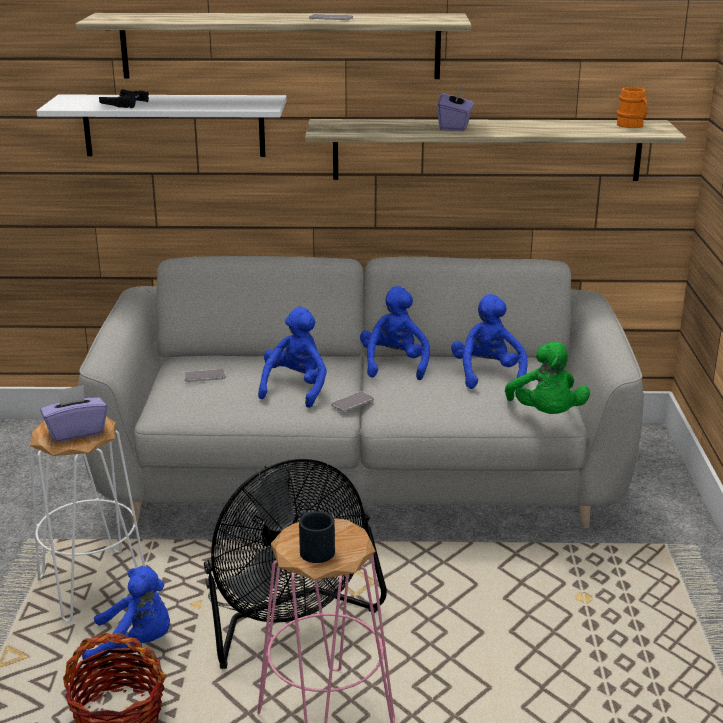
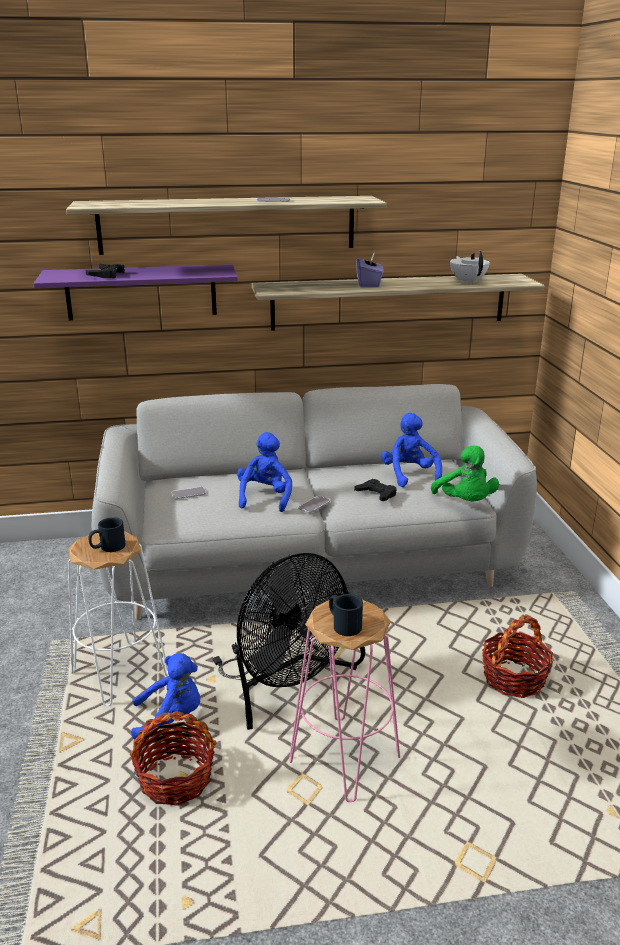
camera: 10 degrees left, 0 degrees up
white shelf [36,95,287,157] -> purple shelf [33,264,238,320]
purple tissue box [40,385,107,442] -> black mug [88,517,126,552]
blue plush toy [360,286,430,380] -> none
orange mug [616,87,648,128] -> none
none -> black game controller [354,479,397,501]
none -> white teapot [450,251,490,284]
none -> basket [482,615,553,698]

